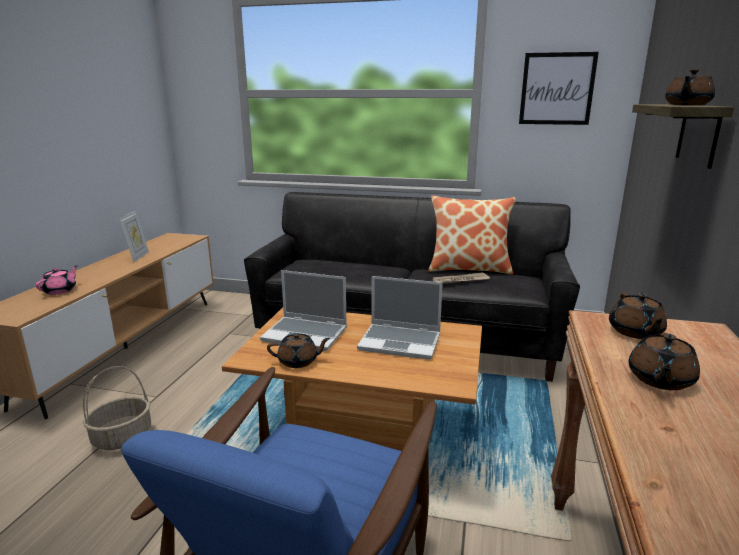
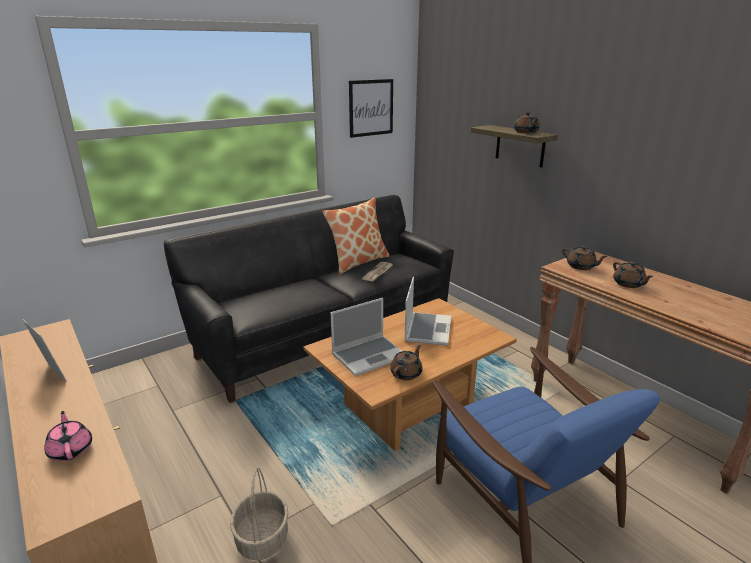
camera: 50 degrees left, 5 degrees up
laptop [357,276,443,360] -> laptop turned 45 degrees counterclockwise [404,277,451,345]

